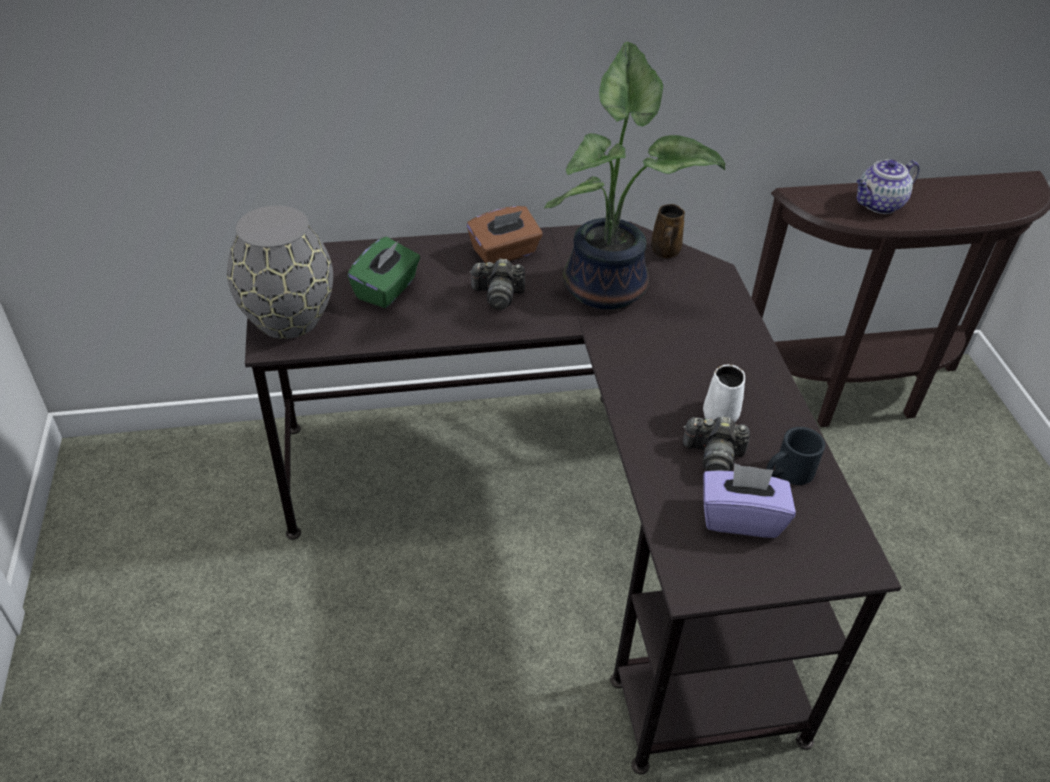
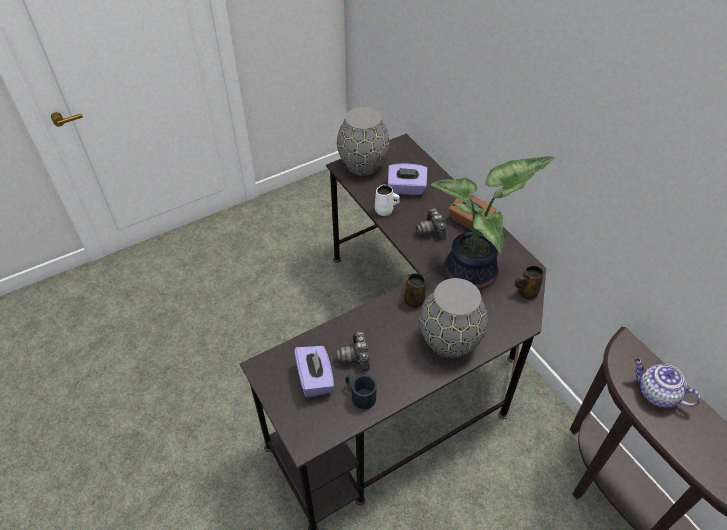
camera: 70 degrees right, 5 degrees up
green tissue box [347,237,420,308] -> purple tissue box [388,164,427,195]
white mug [703,364,745,422] -> white mug moved to [375,184,400,216]
none -> brown mug [404,273,426,308]
none -> grey vase [419,278,488,358]

